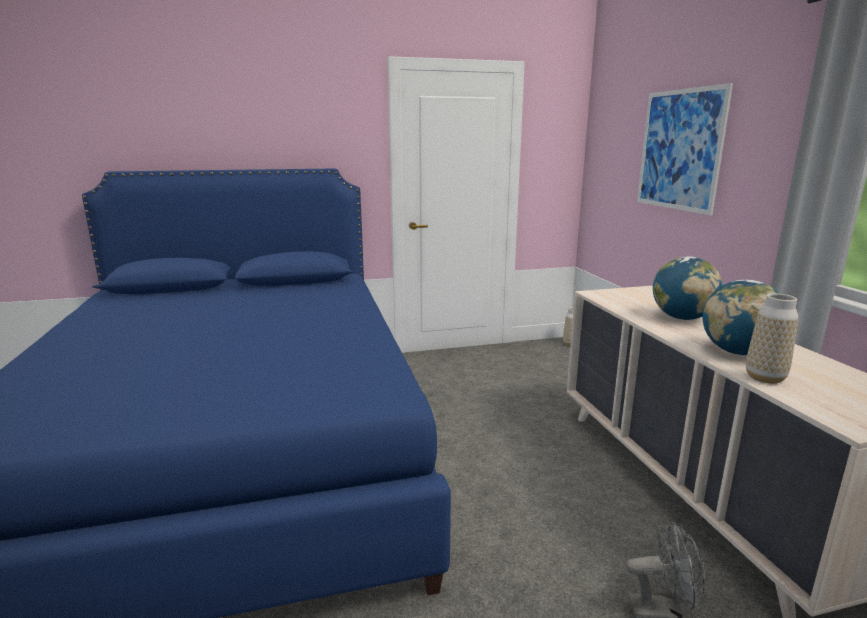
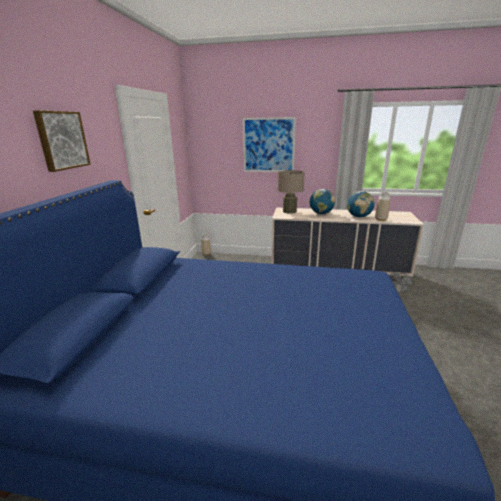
camera: 65 degrees left, 5 degrees up
none -> picture [33,111,91,172]
none -> beige table lamp [278,170,305,214]

